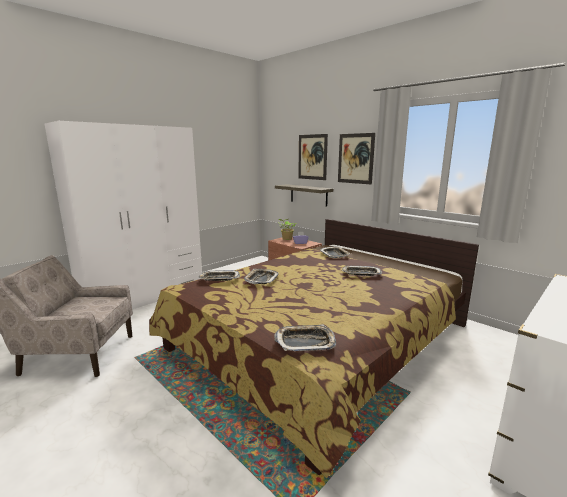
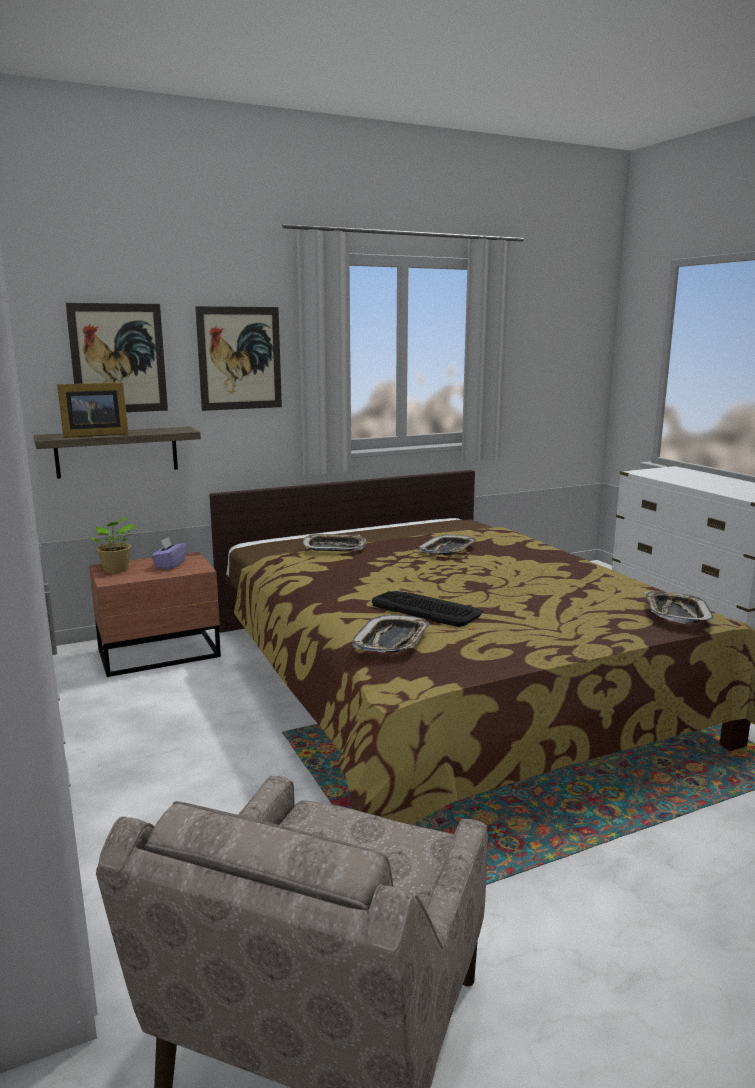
camera: 70 degrees left, 0 degrees up
tray [244,269,279,284] -> keyboard [372,591,483,627]
none -> picture frame [57,383,129,438]

